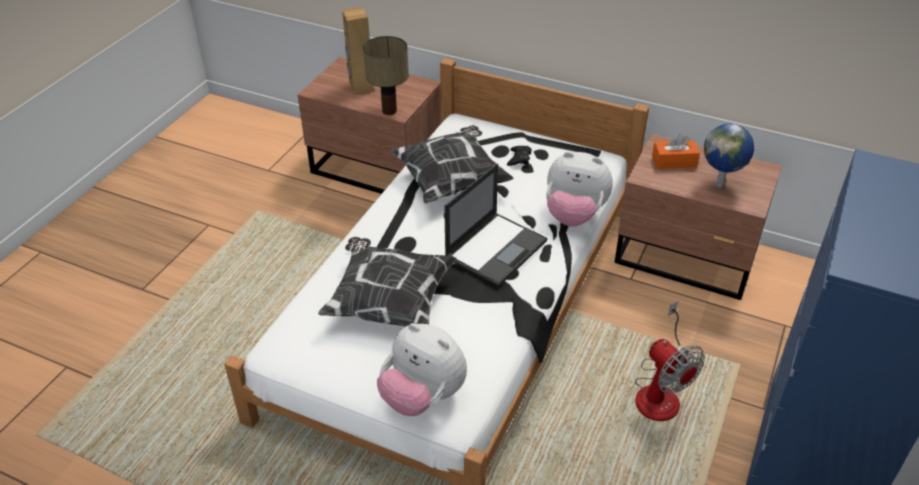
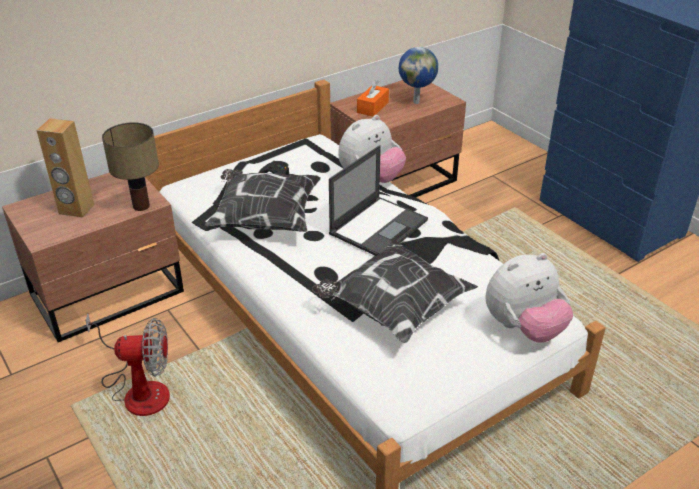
camera: 60 degrees left, 5 degrees down
laptop [444,163,547,286] -> laptop turned 60 degrees clockwise [329,145,428,256]
fan [635,301,705,421] -> fan moved to [85,313,170,416]

